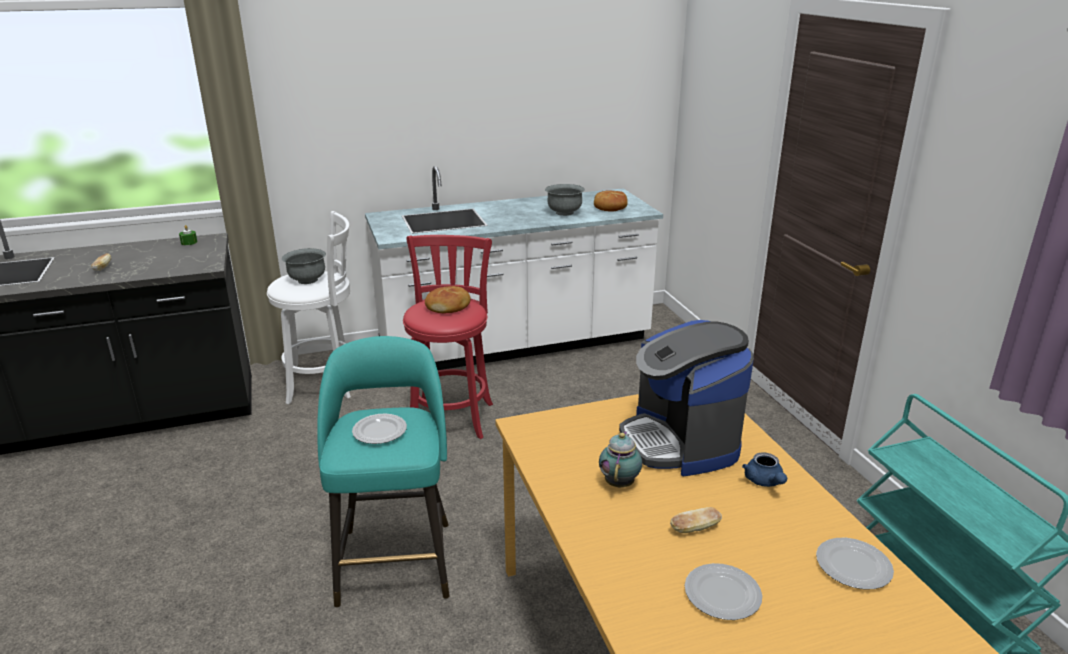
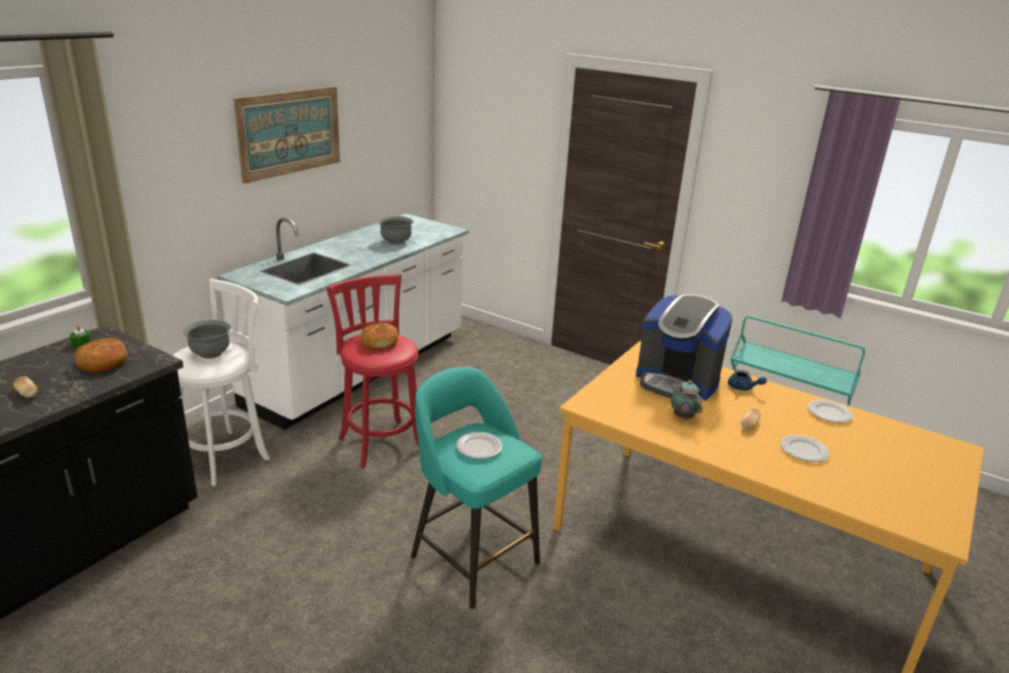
camera: 40 degrees left, 0 degrees up
bread [594,190,628,212] -> bread moved to [75,338,128,372]
none -> picture [233,86,340,184]

